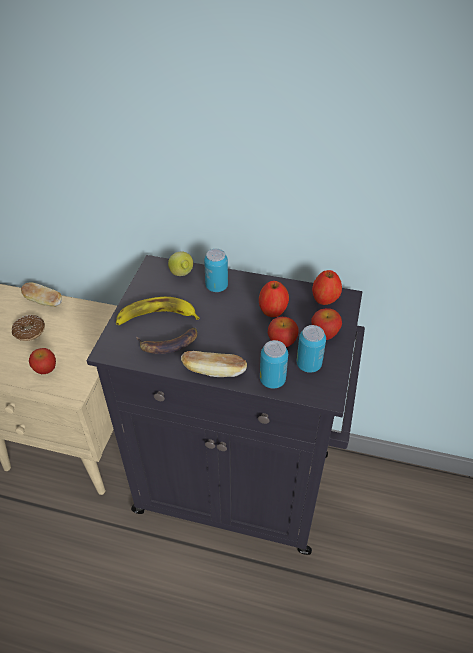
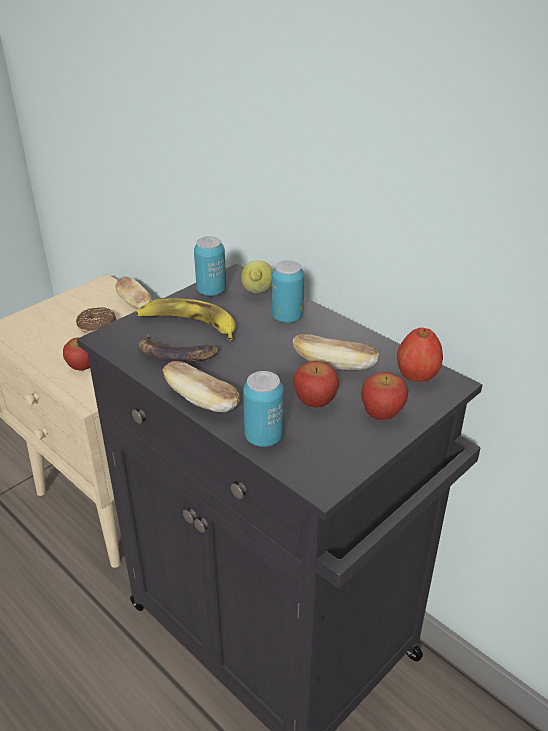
camera: 30 degrees right, 10 degrees down
apple [259,281,289,317] -> bread [293,334,379,370]
can [296,325,326,373] -> can moved to [194,236,226,296]

